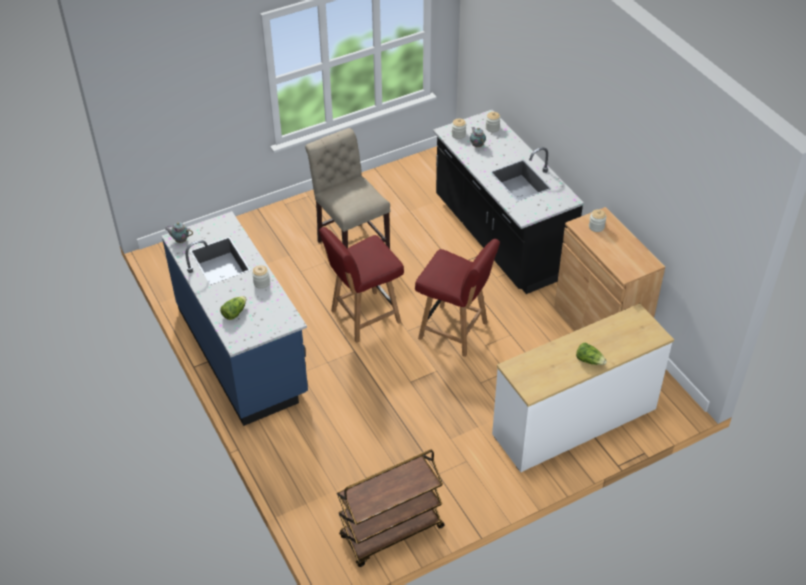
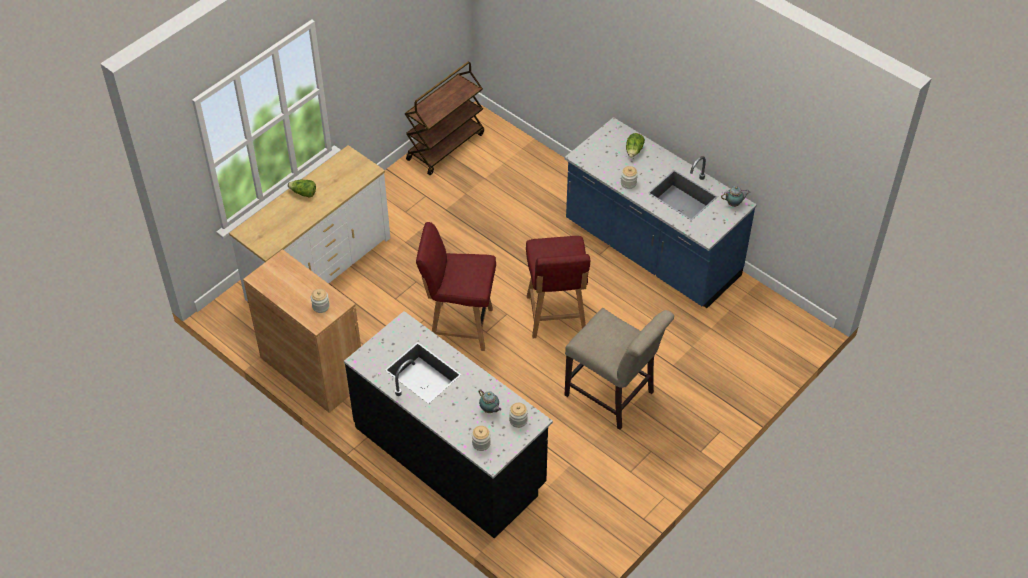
camera: 160 degrees right, 5 degrees up
red chair [319,227,404,343] -> red chair turned 135 degrees clockwise [526,236,590,338]

